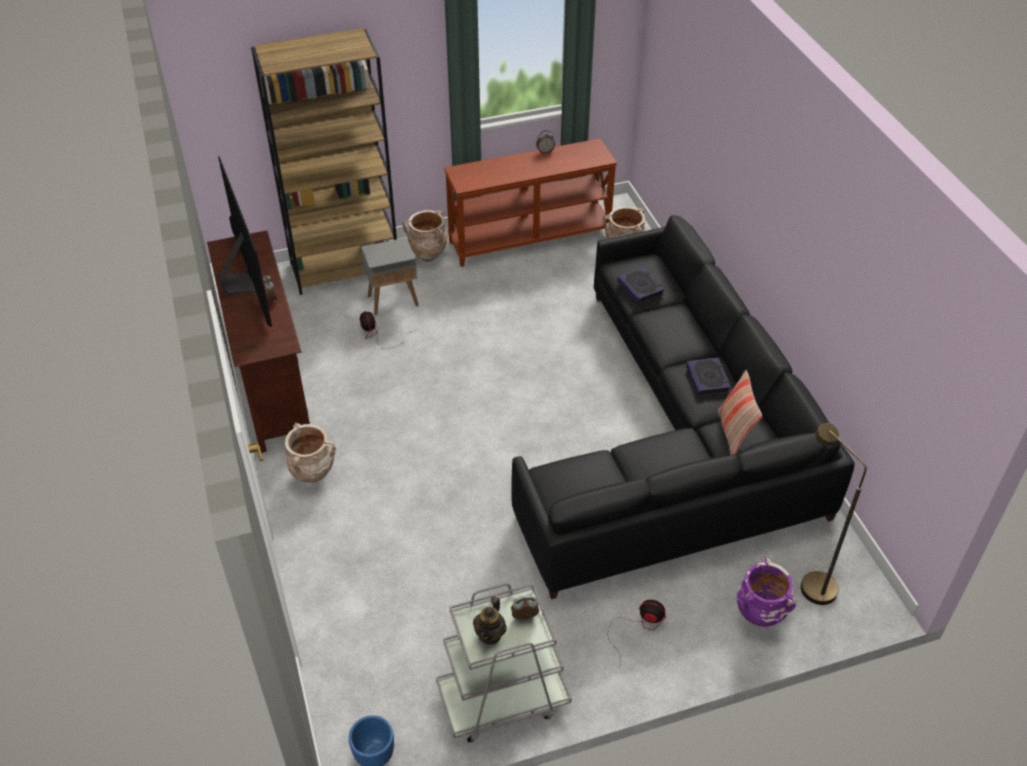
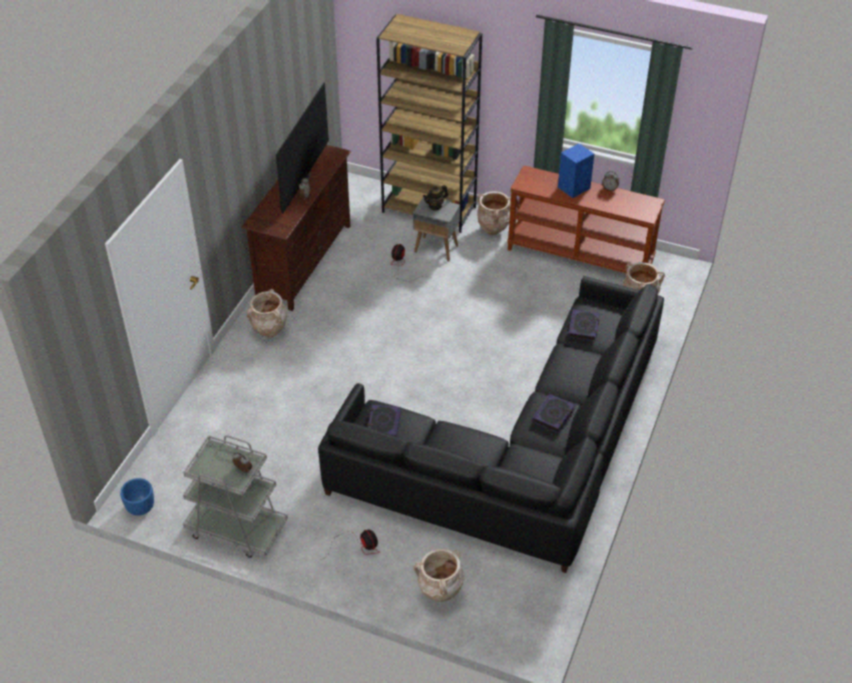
camera: 40 degrees right, 0 degrees up
teapot [473,597,507,645] -> teapot moved to [423,185,448,211]
pillow [718,370,762,455] -> none
purple vase [737,557,796,627] -> beige vase [414,549,465,602]
brown floor lamp [801,423,867,605] -> none
none -> book [367,404,401,437]
none -> blue speaker [558,143,594,198]

